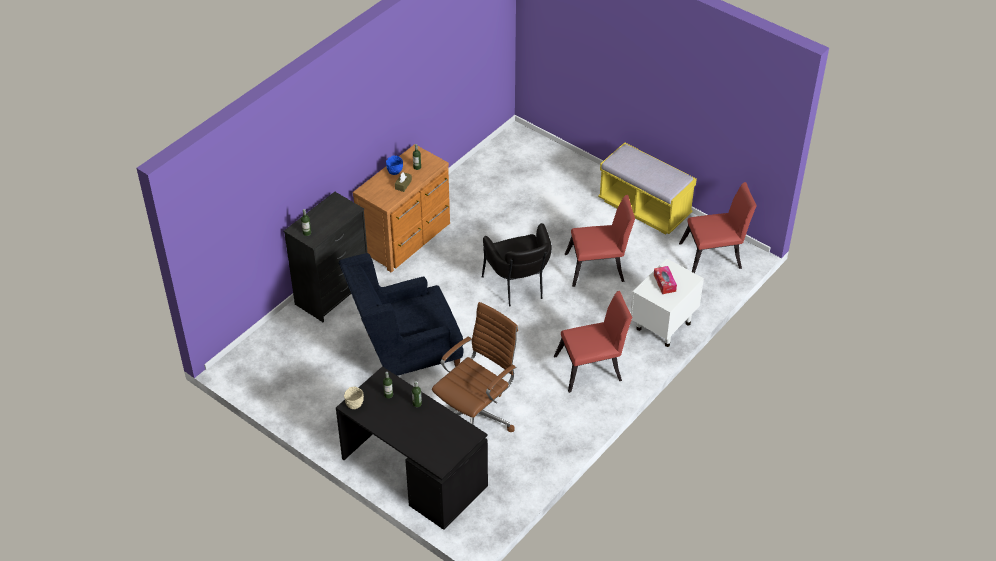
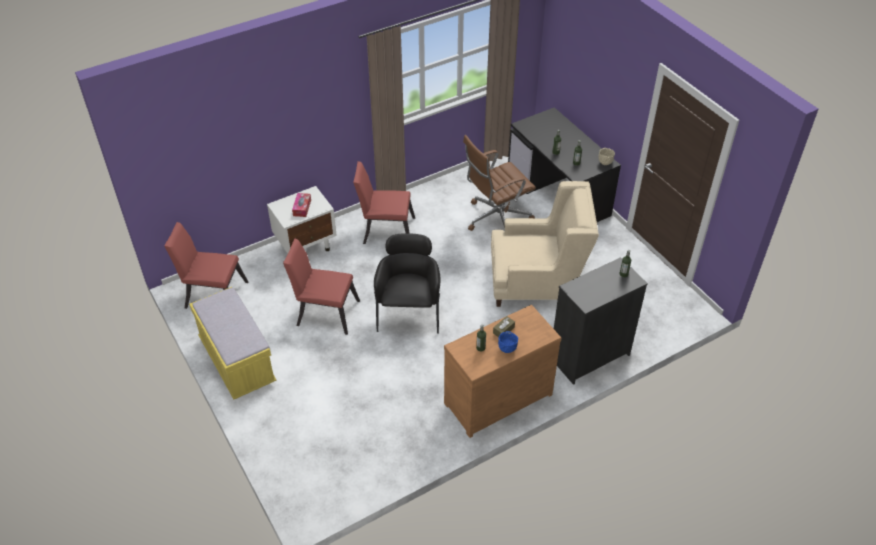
camera: 160 degrees left, 0 degrees up
blue armchair [339,253,464,376] -> beige armchair [491,181,599,307]

